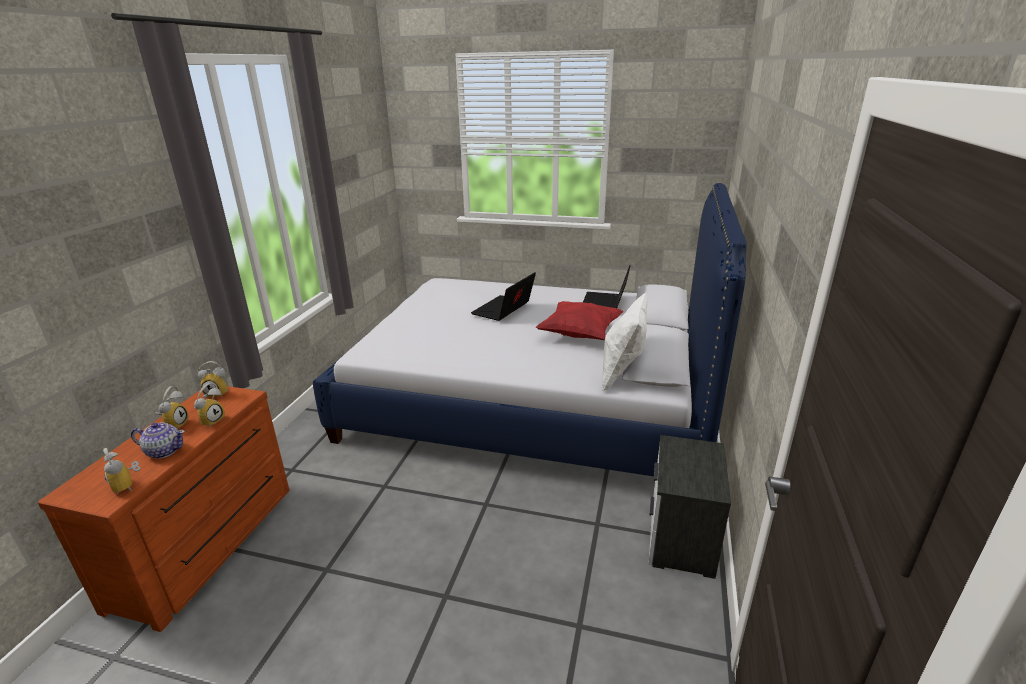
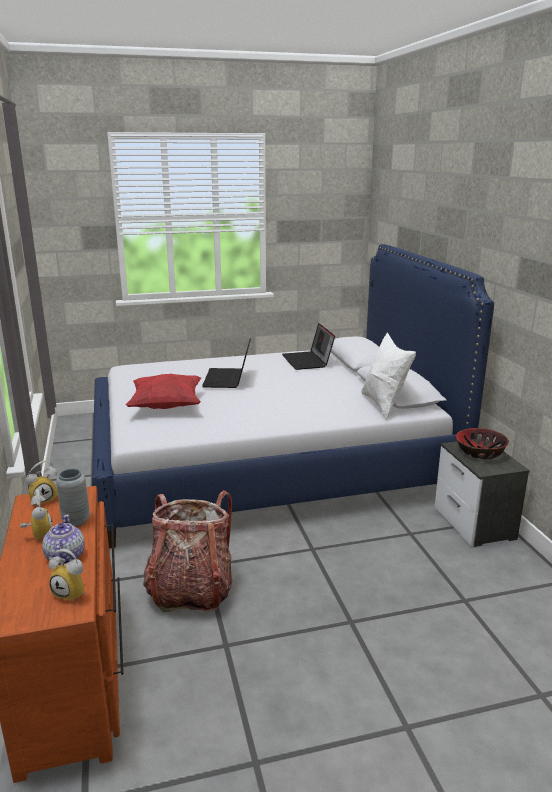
camera: 30 degrees left, 5 degrees down
teapot [131,423,185,459] -> teapot turned 75 degrees counterclockwise [42,515,85,565]
alarm clock [194,383,225,427] -> grey vase [56,469,90,527]
red pillow [535,301,624,340] -> red pillow moved to [126,374,201,409]
none -> backpack [143,490,232,612]
none -> bowl [455,428,509,459]

